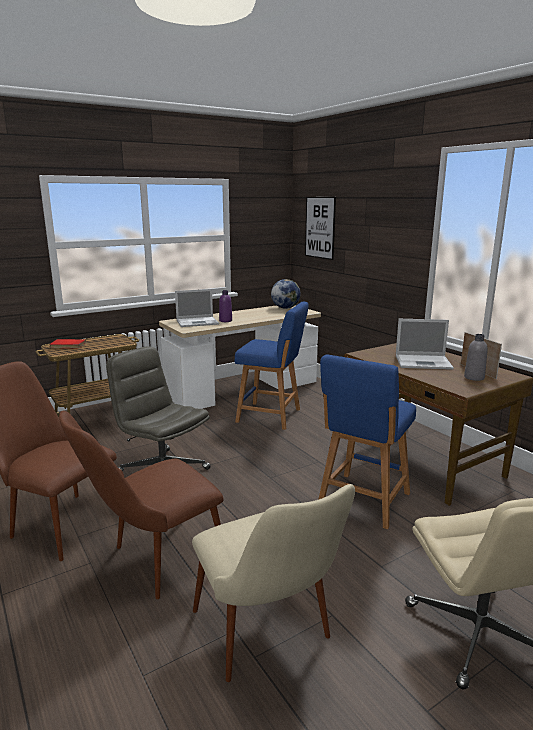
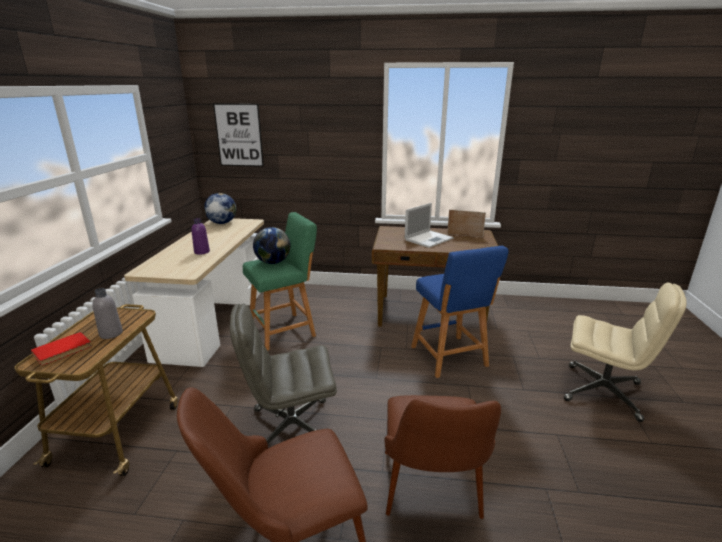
camera: 50 degrees left, 5 degrees up
laptop [175,289,219,327] -> none
beige chair [192,484,355,682] -> none
blue stool [235,302,309,430] -> green stool [243,212,317,351]
grey bottle [464,334,488,381] -> grey bottle moved to [92,288,123,339]
none -> globe [253,227,290,264]

